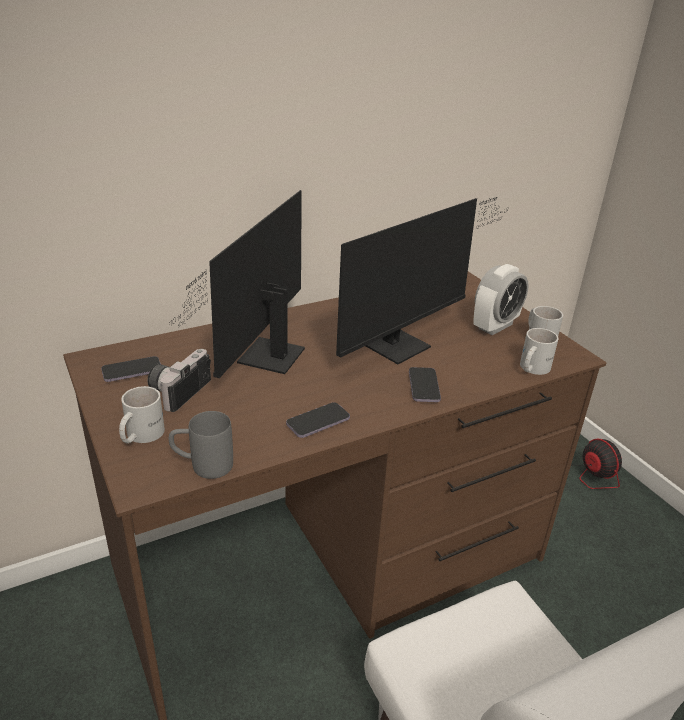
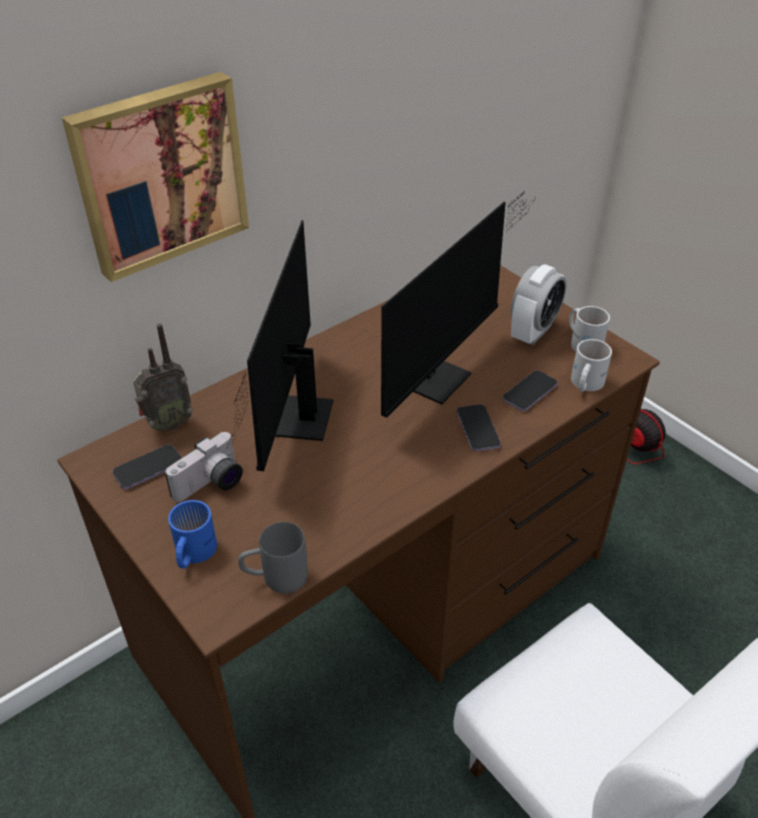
camera: 10 degrees left, 10 degrees up
white mug [119,386,165,444] -> blue mug [168,500,217,569]
camera [148,349,211,412] -> camera turned 150 degrees counterclockwise [165,432,243,502]
phone [286,402,350,438] -> phone moved to [503,370,558,411]
none -> picture [62,72,249,282]
none -> radio [133,324,193,431]

